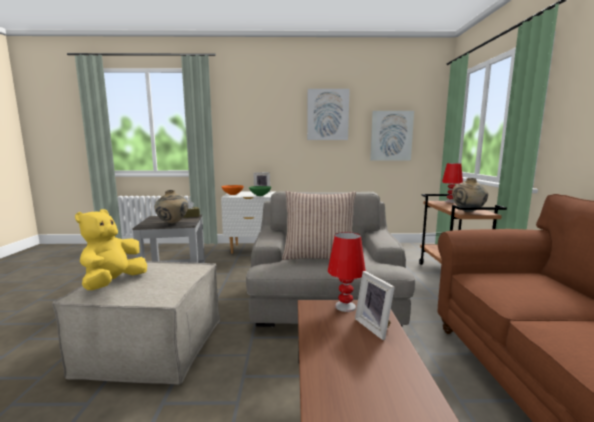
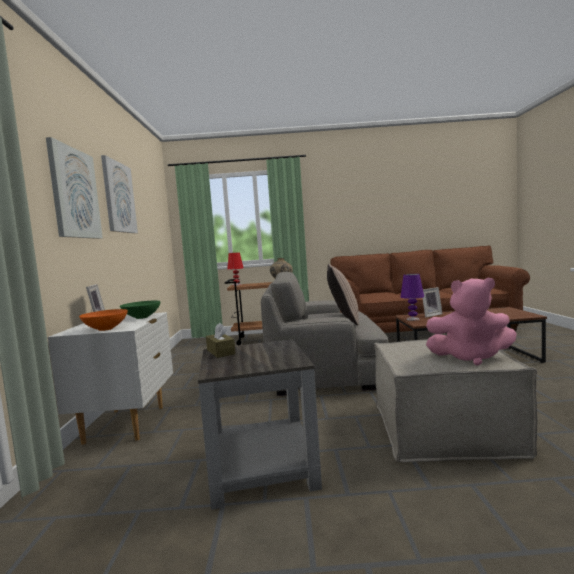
camera: 90 degrees left, 5 degrees down
yellow plush toy [75,209,147,290] -> pink plush toy [426,278,517,366]
beige vase [154,190,188,224] -> none
red table lamp [328,232,366,312] -> purple table lamp [401,274,424,321]
picture [370,111,414,160] -> picture moved to [46,137,103,239]

